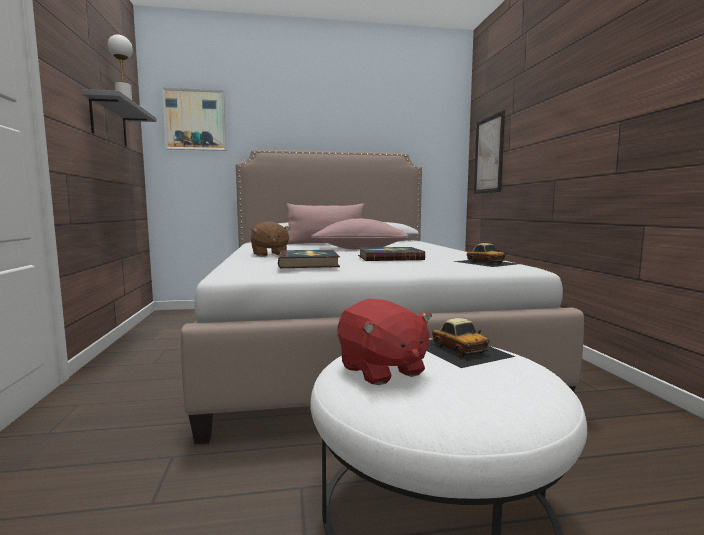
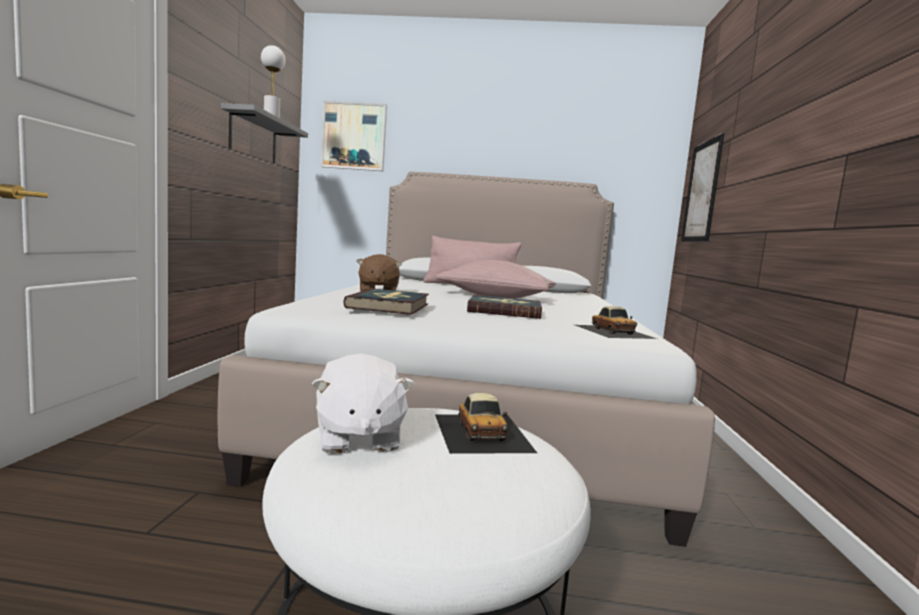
camera: 15 degrees right, 0 degrees up
red plush toy [337,299,432,385] -> white plush toy [312,353,415,454]

